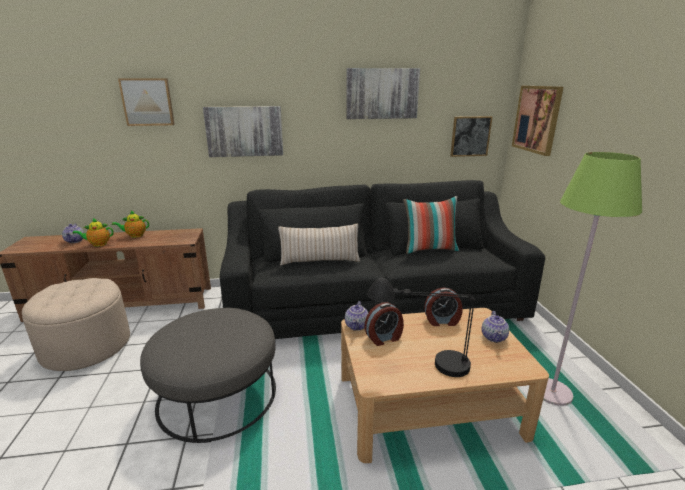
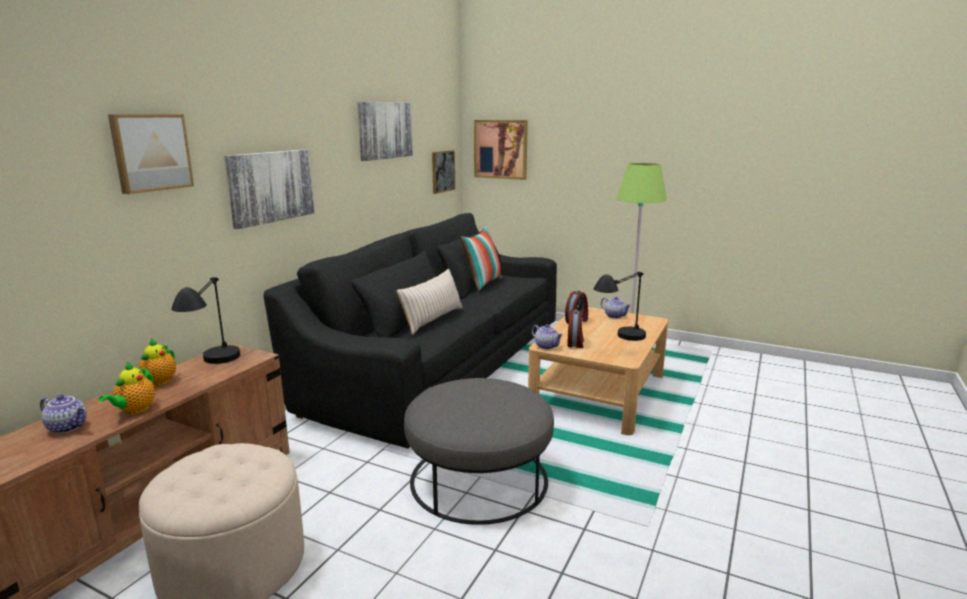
camera: 55 degrees left, 5 degrees down
none -> black table lamp [171,277,240,364]

